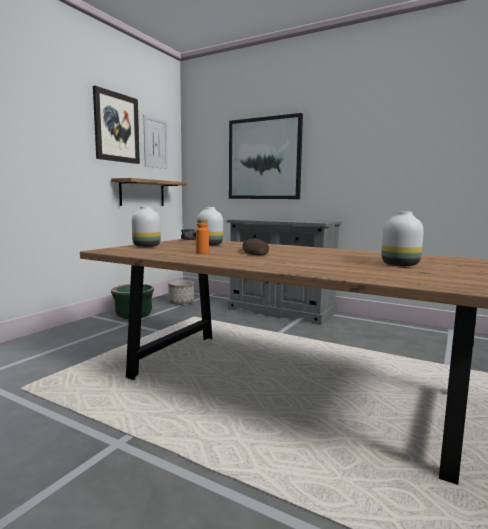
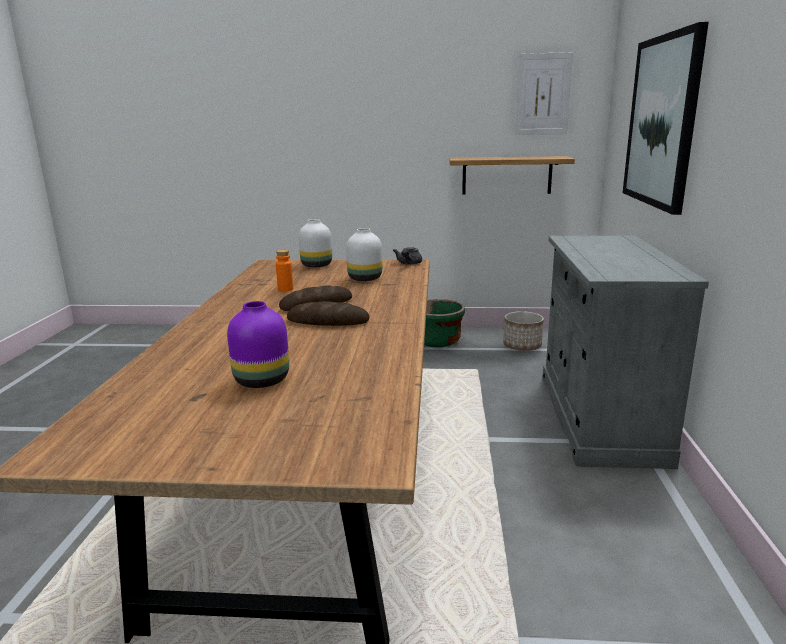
camera: 65 degrees right, 10 degrees up
picture [93,86,140,164] -> none
white vase [381,211,424,266] -> purple vase [227,301,289,388]
none -> bread [287,301,370,326]

